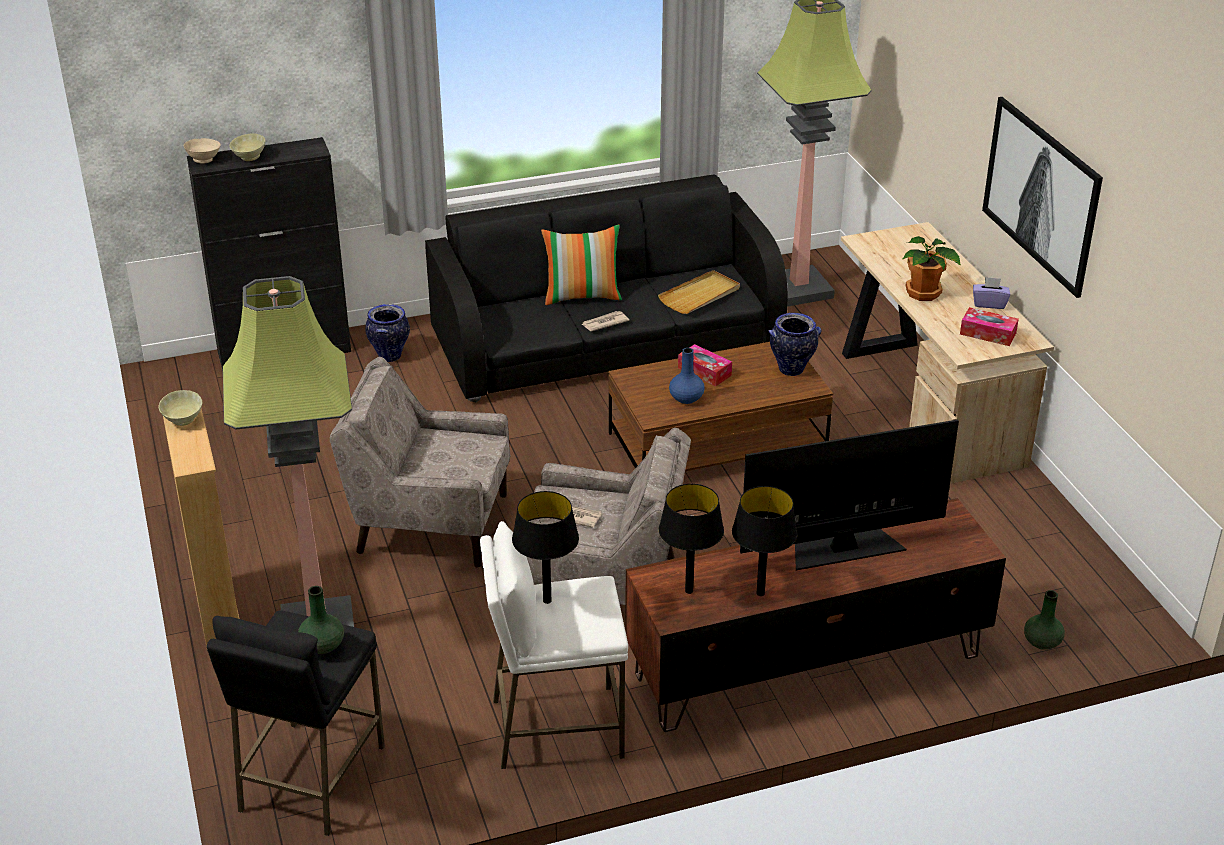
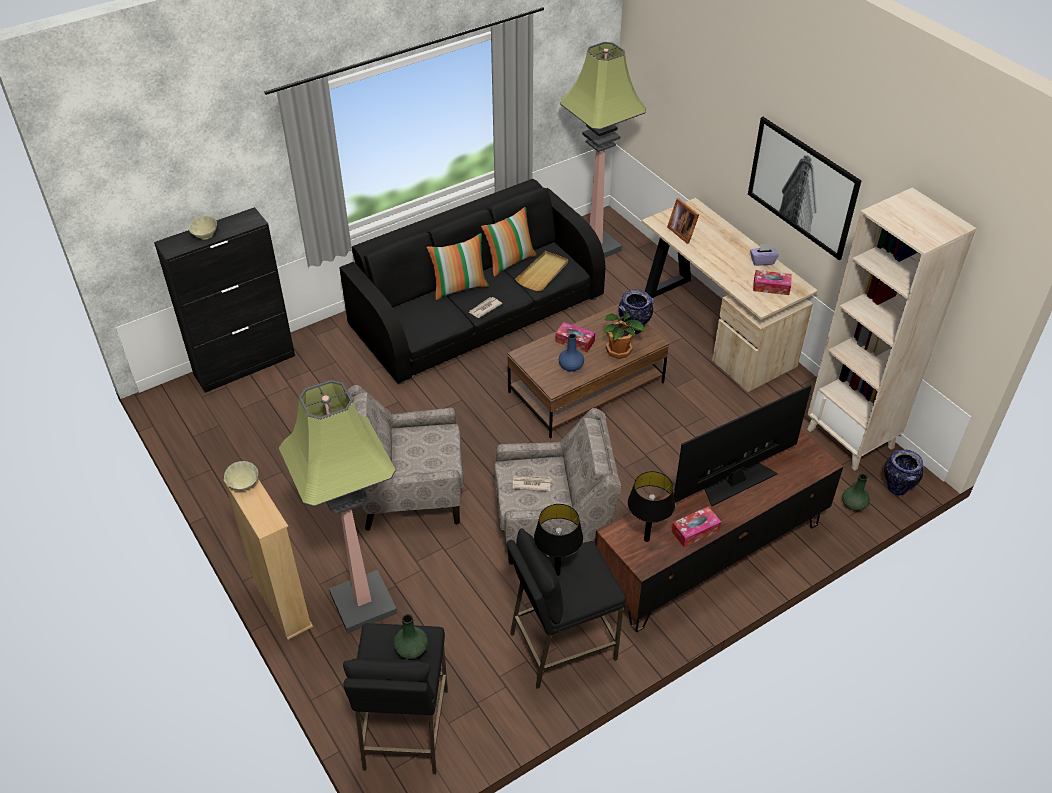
camera: 15 degrees left, 10 degrees up
beige bowl [184,138,221,164] -> none
vase [365,304,410,362] -> vase moved to [884,449,923,496]
white stool [480,521,628,769] -> black stool [506,529,626,689]
black table lamp [732,486,798,596] -> tissue box [671,506,721,547]
potted plant [902,236,961,301] -> potted plant moved to [603,313,645,359]
none -> pillow [481,207,537,277]
none -> picture frame [667,198,699,244]
none -> beige bookcase [807,188,976,471]

